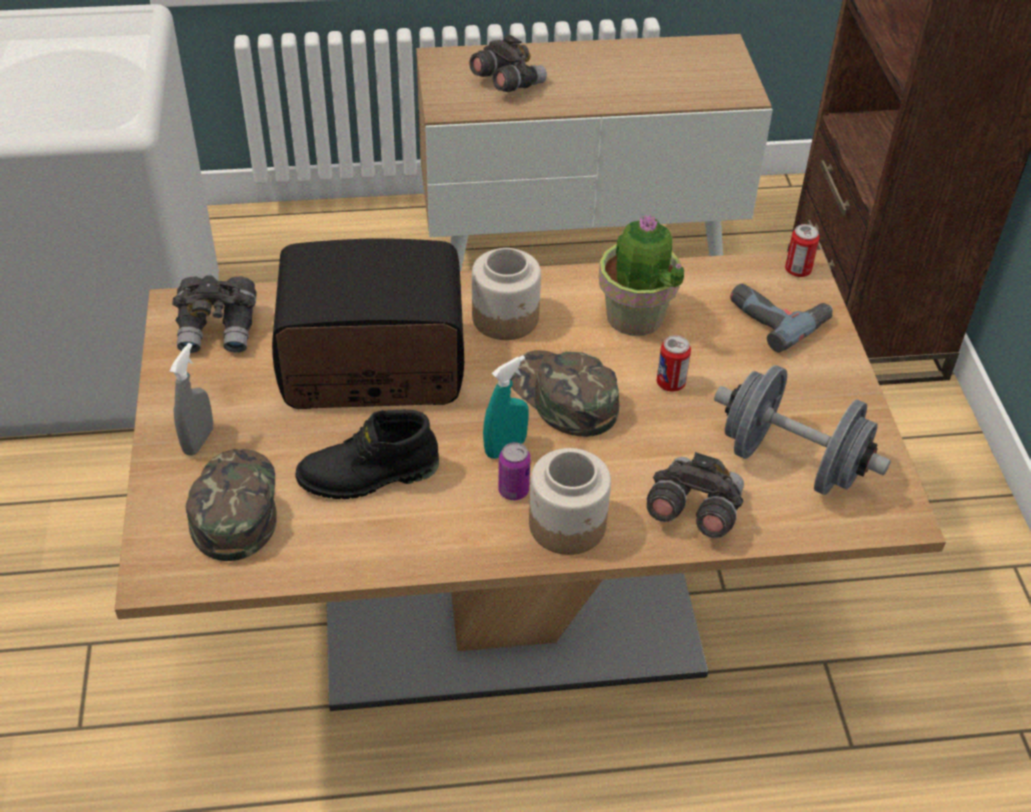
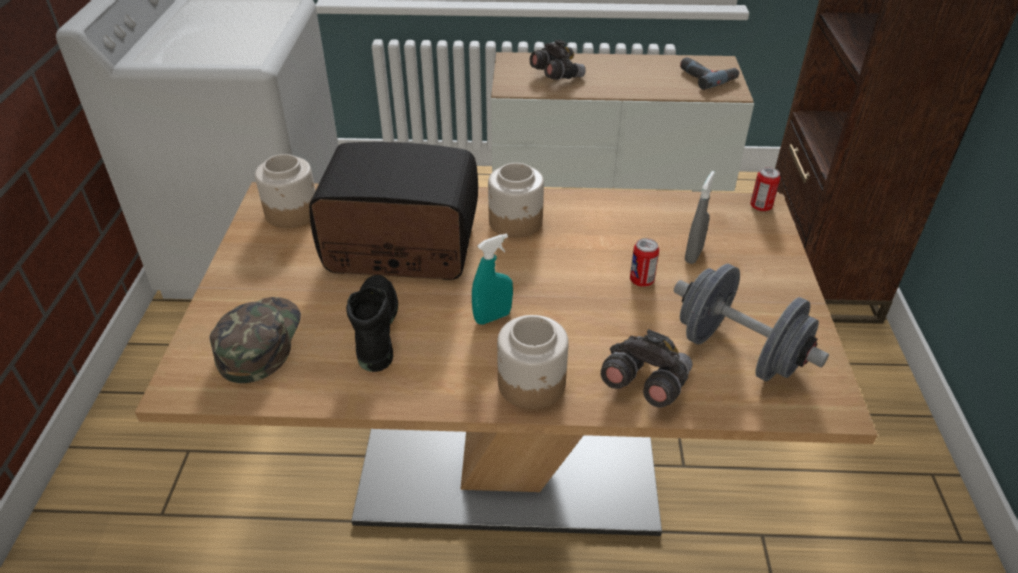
camera: 10 degrees right, 5 degrees down
grey spray bottle [170,343,213,456] -> grey spray bottle moved to [685,171,715,264]
grey binoculars [172,276,257,353] -> jar [255,154,315,228]
black boot [295,410,439,499] -> black boot turned 90 degrees clockwise [346,275,398,372]
can [498,442,531,500] -> none
green cap [510,350,619,437] -> none
potted plant [599,215,684,336] -> none
power drill [730,284,833,353] -> power drill moved to [680,57,740,90]

